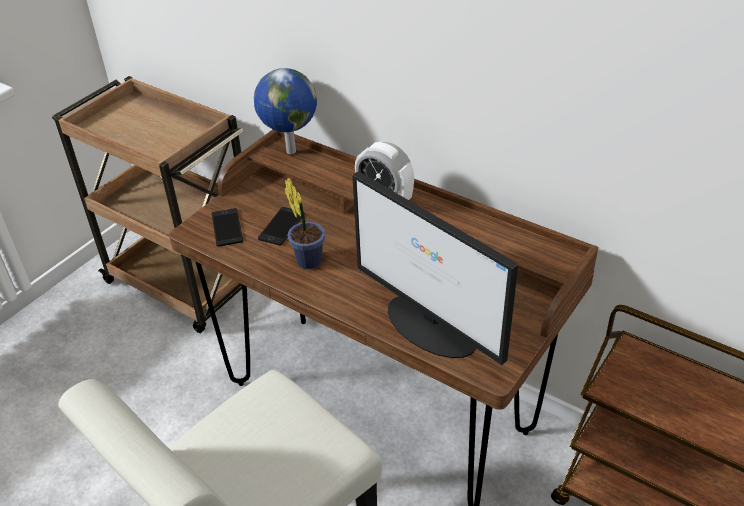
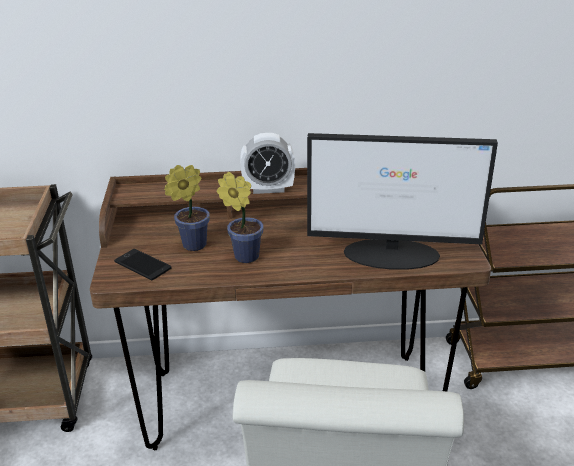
camera: 40 degrees left, 10 degrees down
globe [254,68,317,154] -> none
phone [258,207,305,246] -> potted plant [164,165,210,251]

